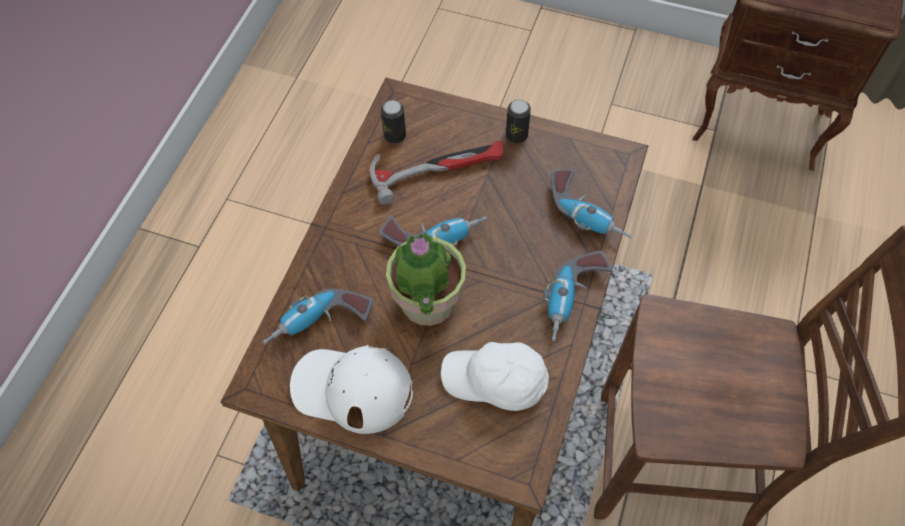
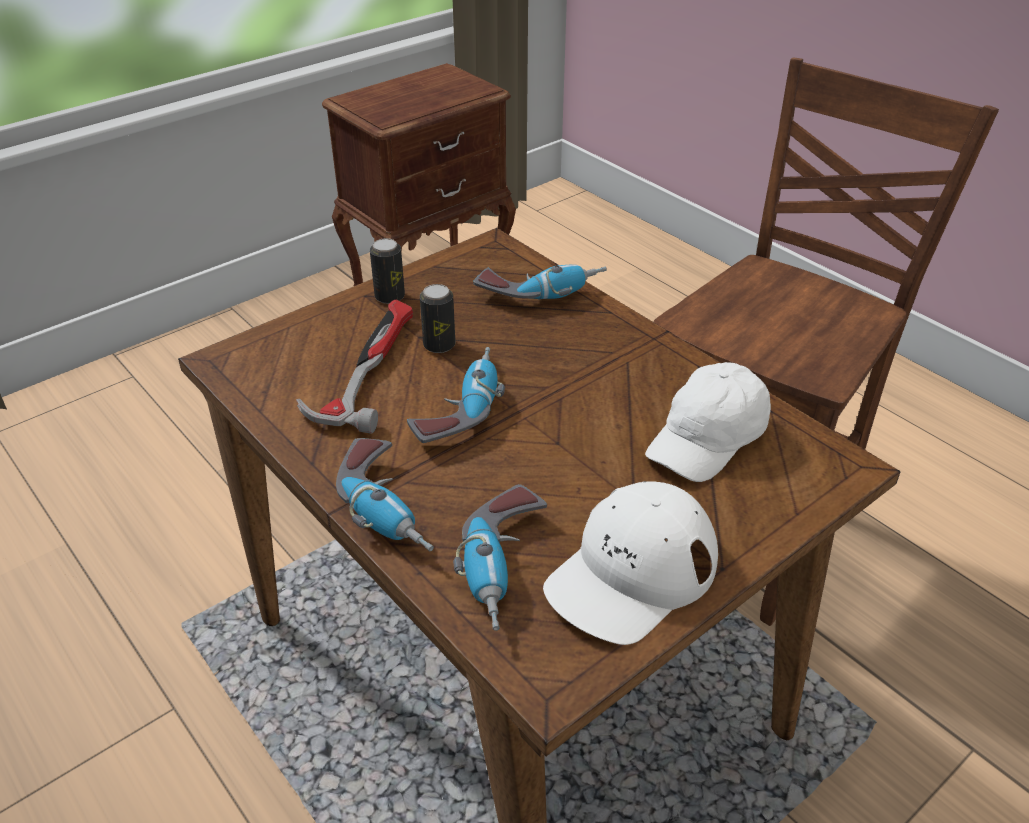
camera: 60 degrees left, 20 degrees down
can [381,100,406,144] -> can moved to [420,284,455,353]
potted plant [386,233,466,326] -> none
power drill [543,250,613,341] -> power drill moved to [336,438,434,551]

